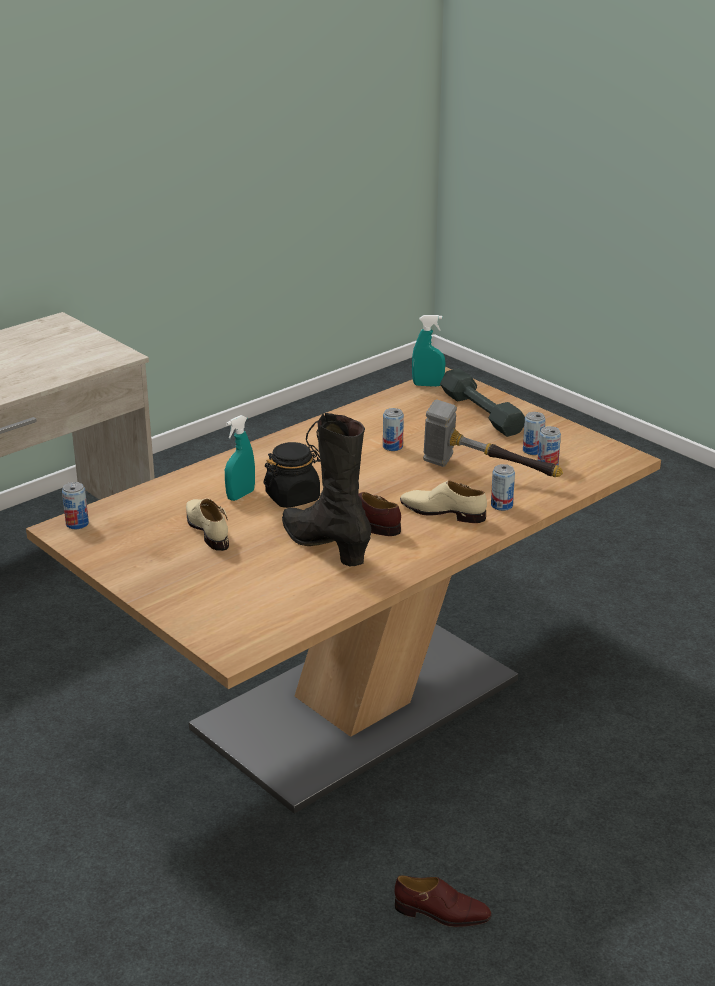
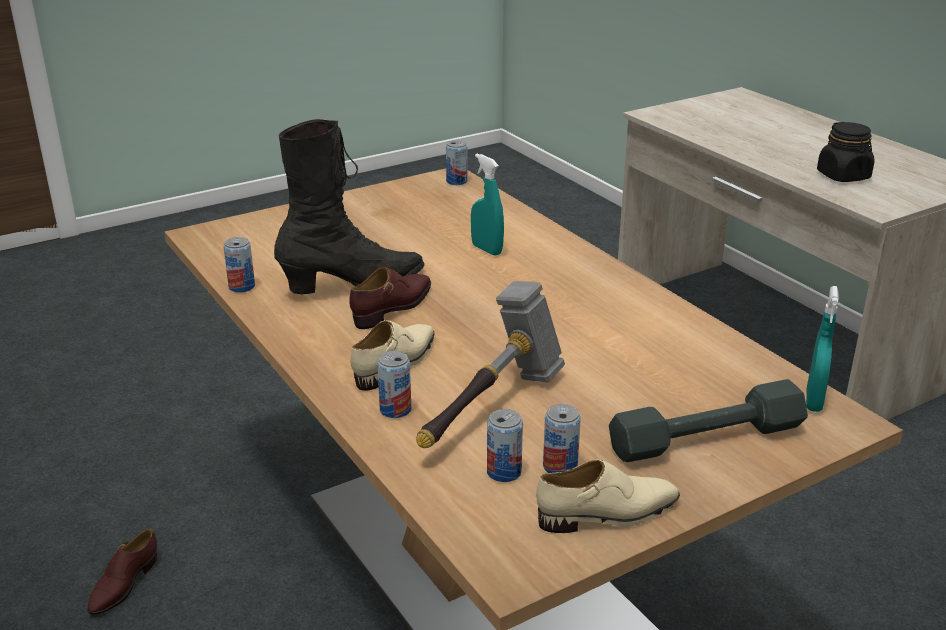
camera: 100 degrees right, 0 degrees up
beige shoe [186,498,229,551] -> beige shoe moved to [536,460,680,533]
black jar [263,442,320,508] -> black jar moved to [817,122,874,182]
can [383,408,404,451] -> can moved to [223,237,255,293]

